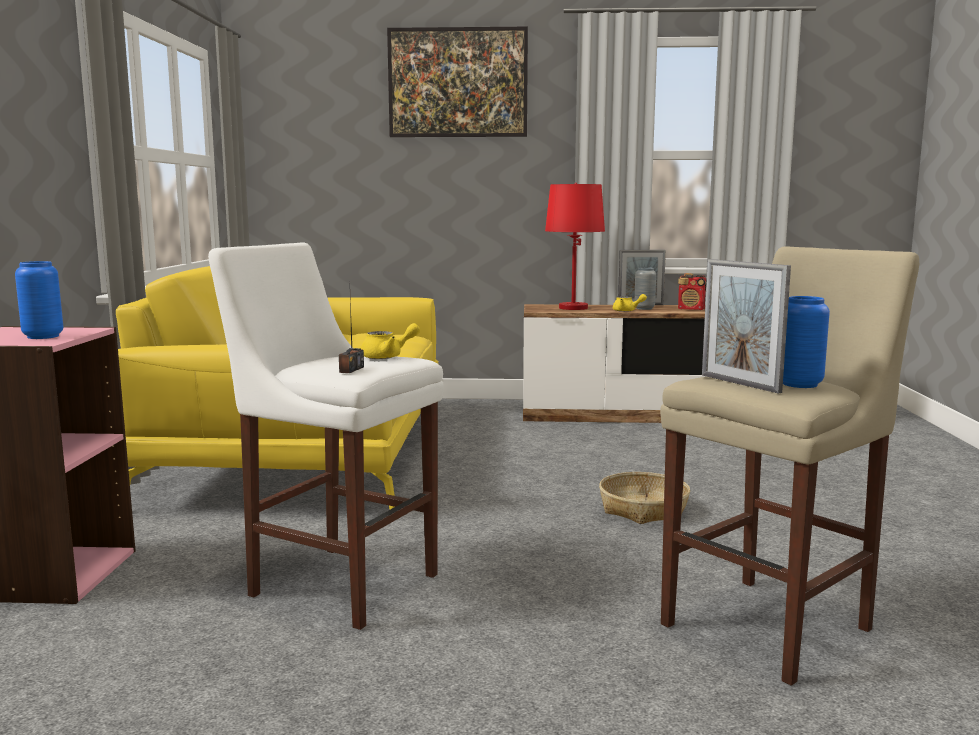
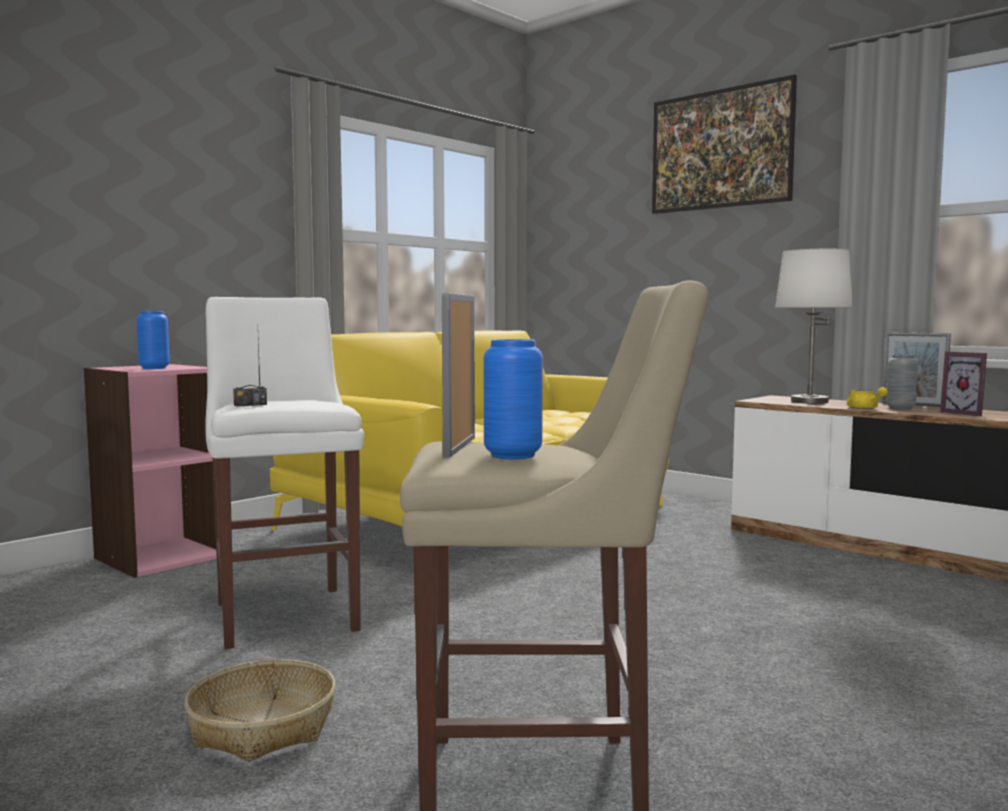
camera: 40 degrees right, 5 degrees down
yellow teapot [361,323,420,359] -> none
red table lamp [545,183,605,310] -> white table lamp [775,249,853,404]
basket [599,472,690,524] -> basket moved to [185,659,336,762]
radio [678,273,707,310] -> picture frame [940,351,987,416]

